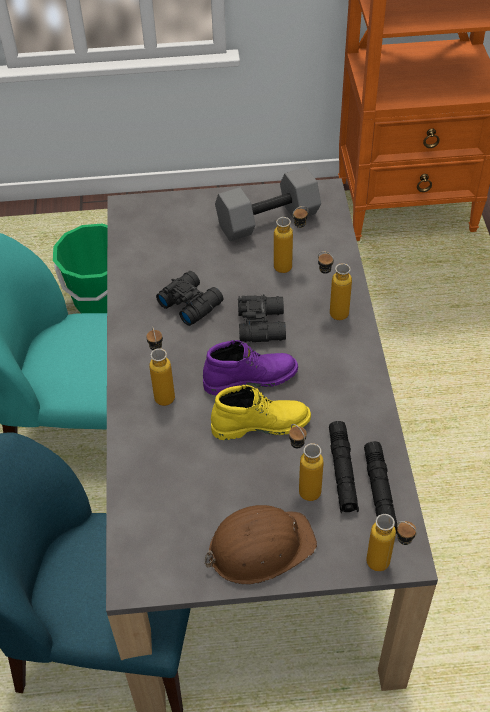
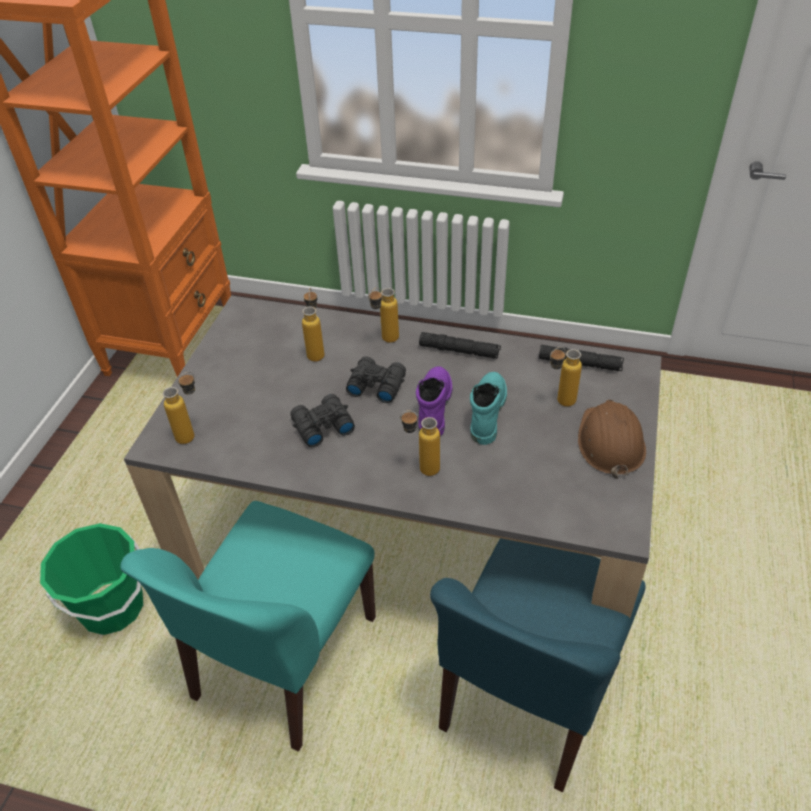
camera: 70 degrees left, 5 degrees down
yellow boot [211,385,311,440] -> turquoise boot [470,372,507,445]
grey dumbbell [215,167,321,242] -> none
black flashlight [329,421,359,513] -> black flashlight moved to [419,332,501,359]
bottle [366,514,417,571] -> bottle moved to [163,372,195,444]

